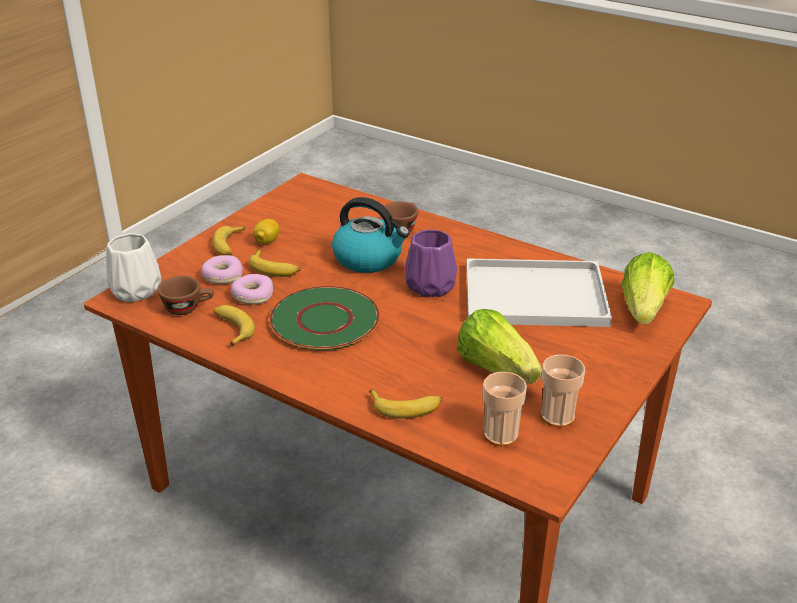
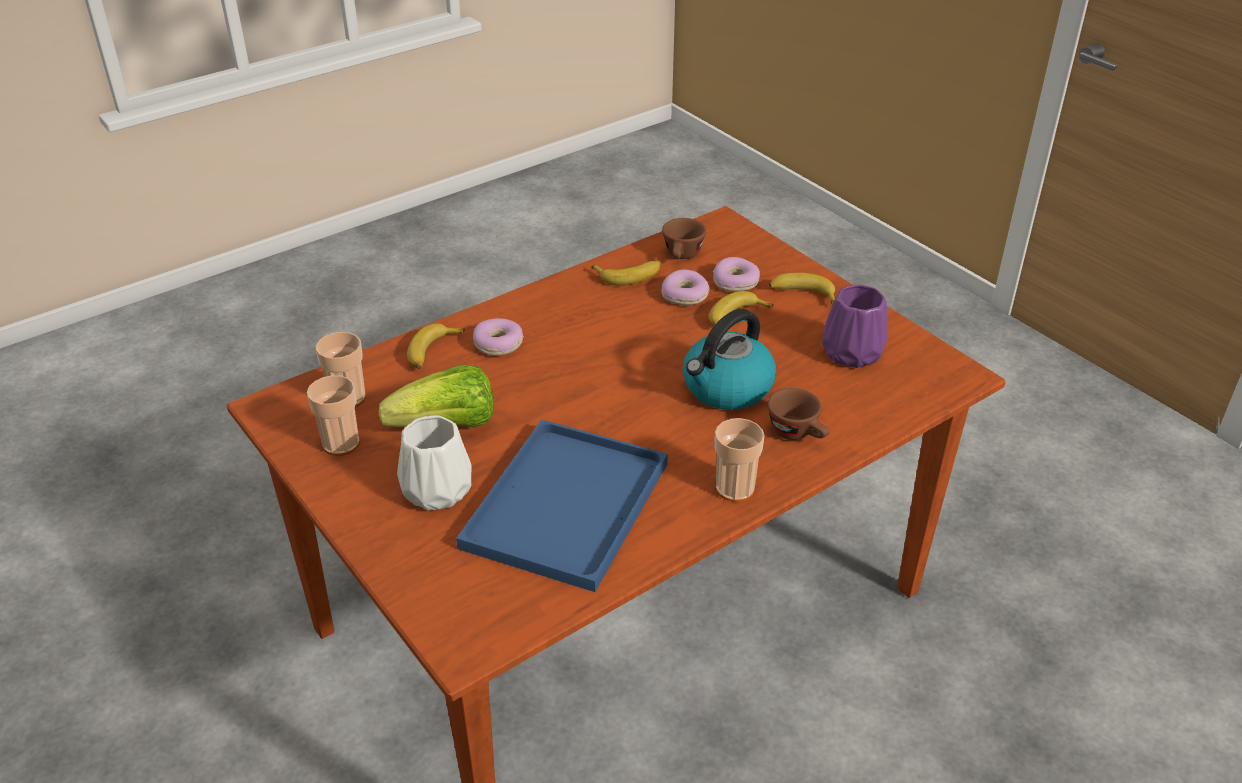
camera: 110 degrees right, 5 degrees up
white vase [106,233,162,302] -> white vase moved to [397,415,472,510]
lemon [253,219,279,244] -> none
green plate [269,286,380,350] -> none
purple vase [405,229,457,297] -> purple vase moved to [822,285,888,368]
white tray [466,258,612,327] -> blue tray [456,420,668,592]
lettuce [621,252,674,324] -> none
none -> donut [473,318,524,356]
none -> cup [714,418,764,502]

